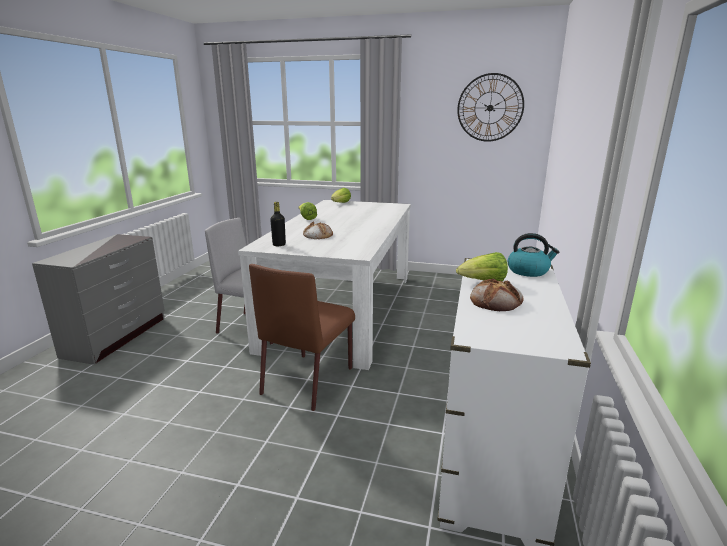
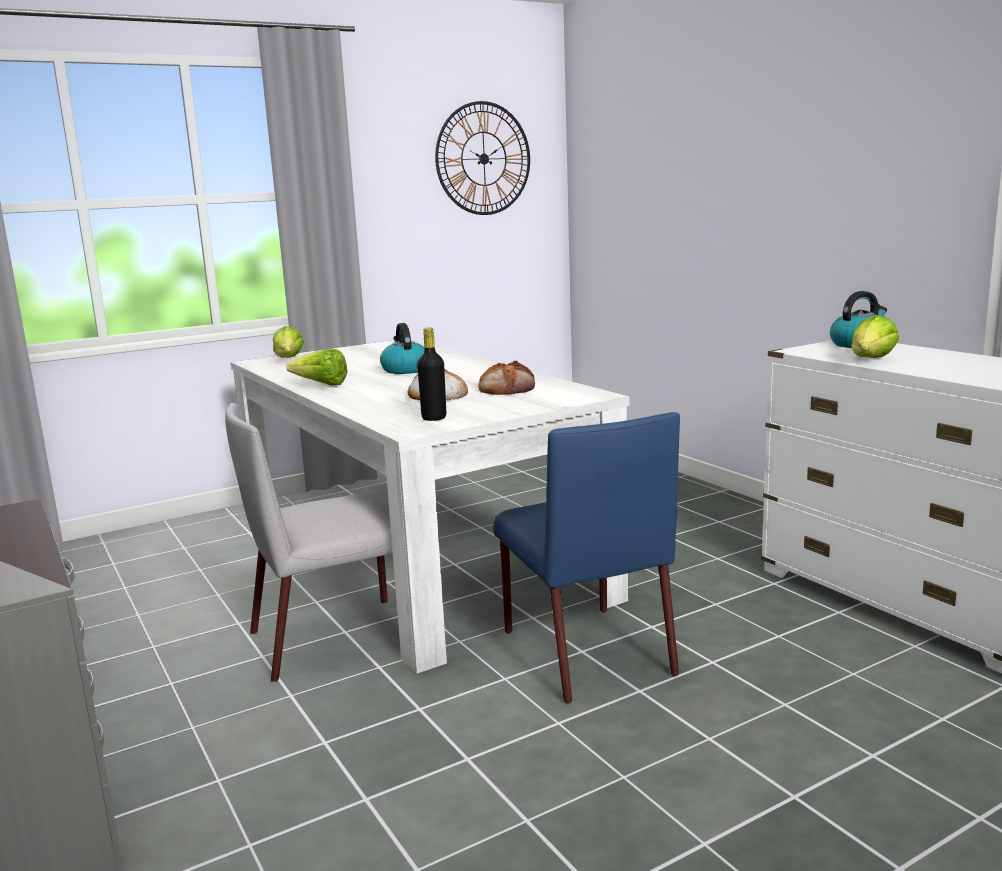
camera: 45 degrees left, 5 degrees down
brown chair [249,264,355,411] -> blue chair [493,412,680,704]
bread [470,278,523,311] -> bread moved to [478,361,535,395]
none -> kettle [380,323,425,374]

